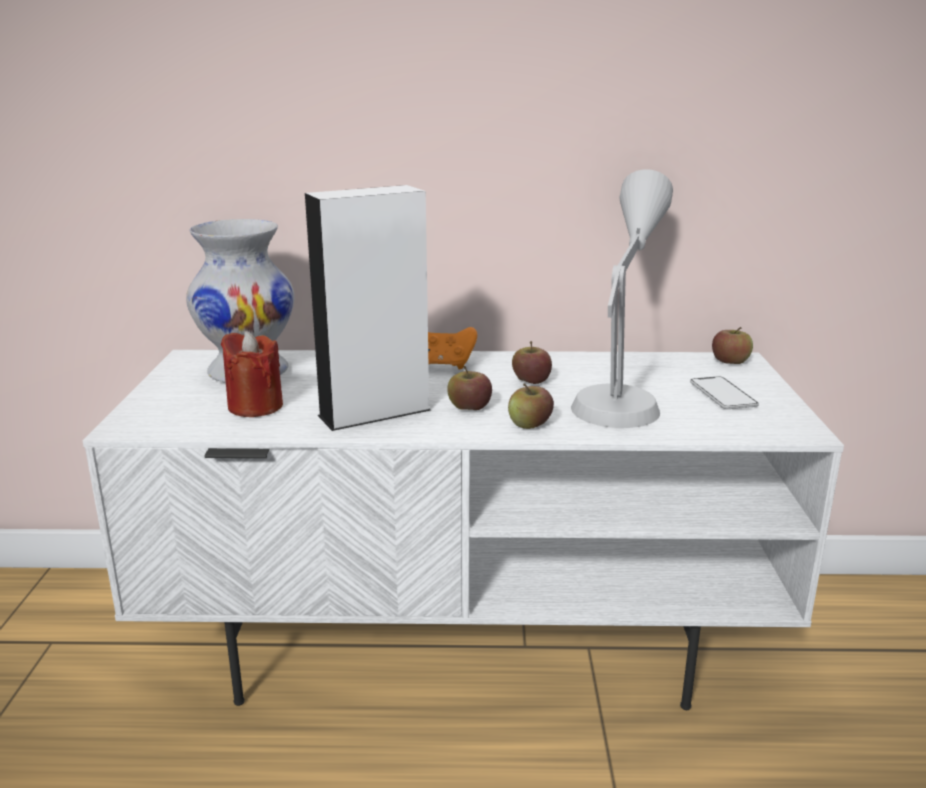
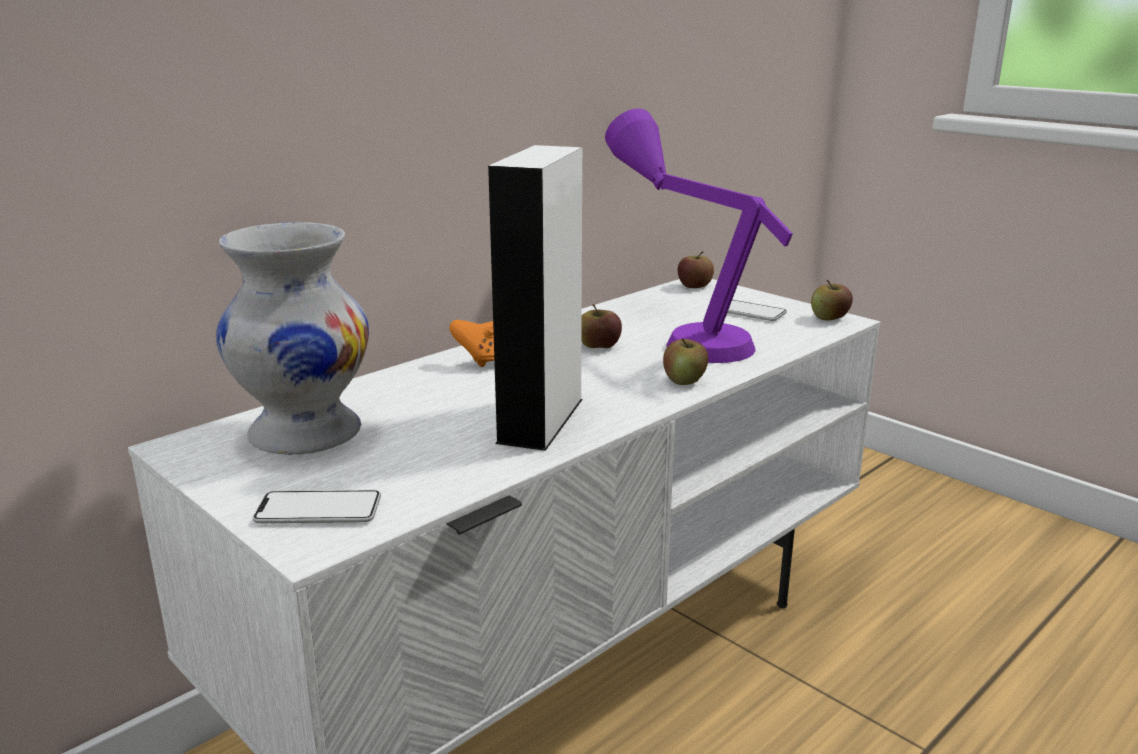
camera: 45 degrees left, 0 degrees up
red candle [221,331,283,417] -> none
apple [447,366,492,410] -> apple moved to [811,280,853,320]
grey table lamp [571,169,673,428] -> purple table lamp [605,108,793,363]
none -> phone [253,490,381,523]

